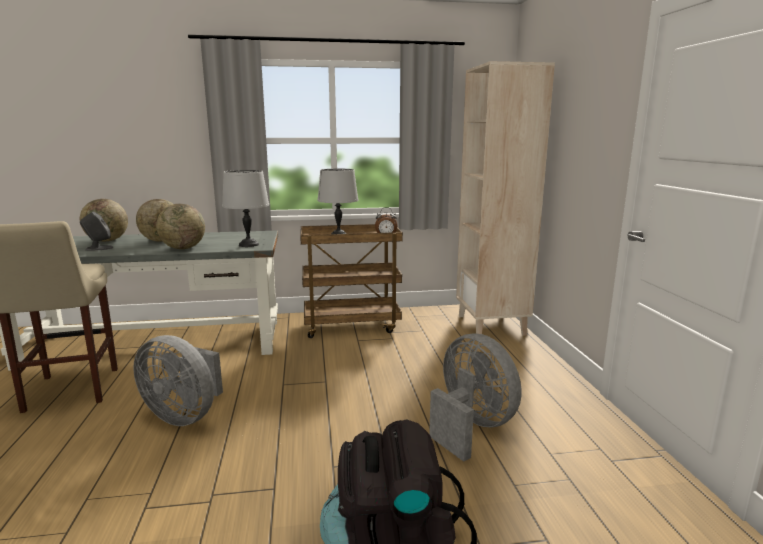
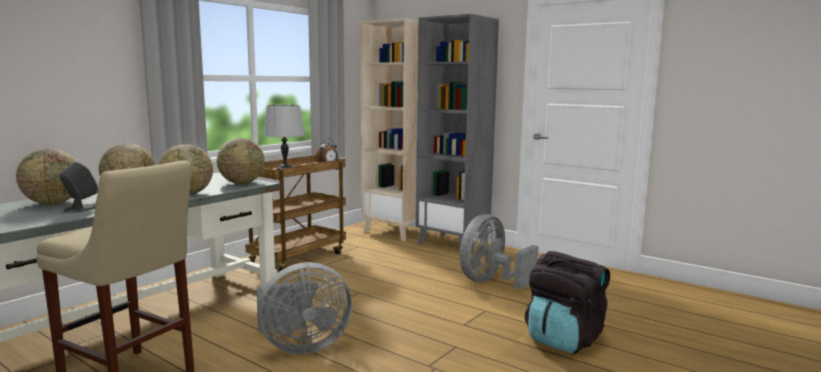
camera: 45 degrees left, 5 degrees down
grey table lamp [222,170,269,247] -> globe [217,138,265,184]
grey fan [429,333,521,462] -> grey fan turned 60 degrees counterclockwise [460,214,538,290]
none -> grey bookcase [416,14,499,246]

